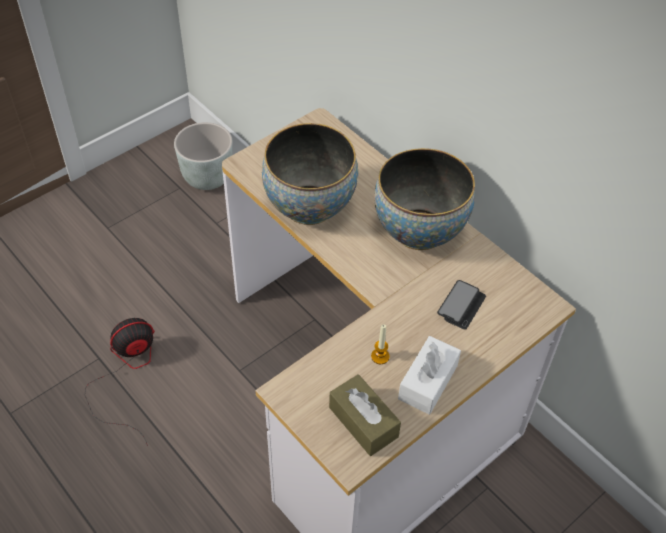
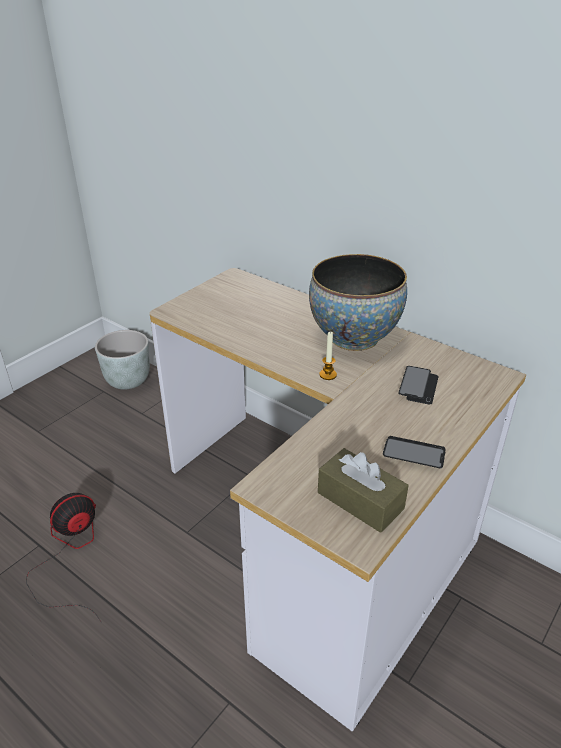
camera: 10 degrees left, 15 degrees down
bowl [262,123,358,225] -> none
candle [371,324,390,364] -> candle moved to [319,331,337,380]
white tissue box [398,336,461,415] -> phone [383,436,446,468]

